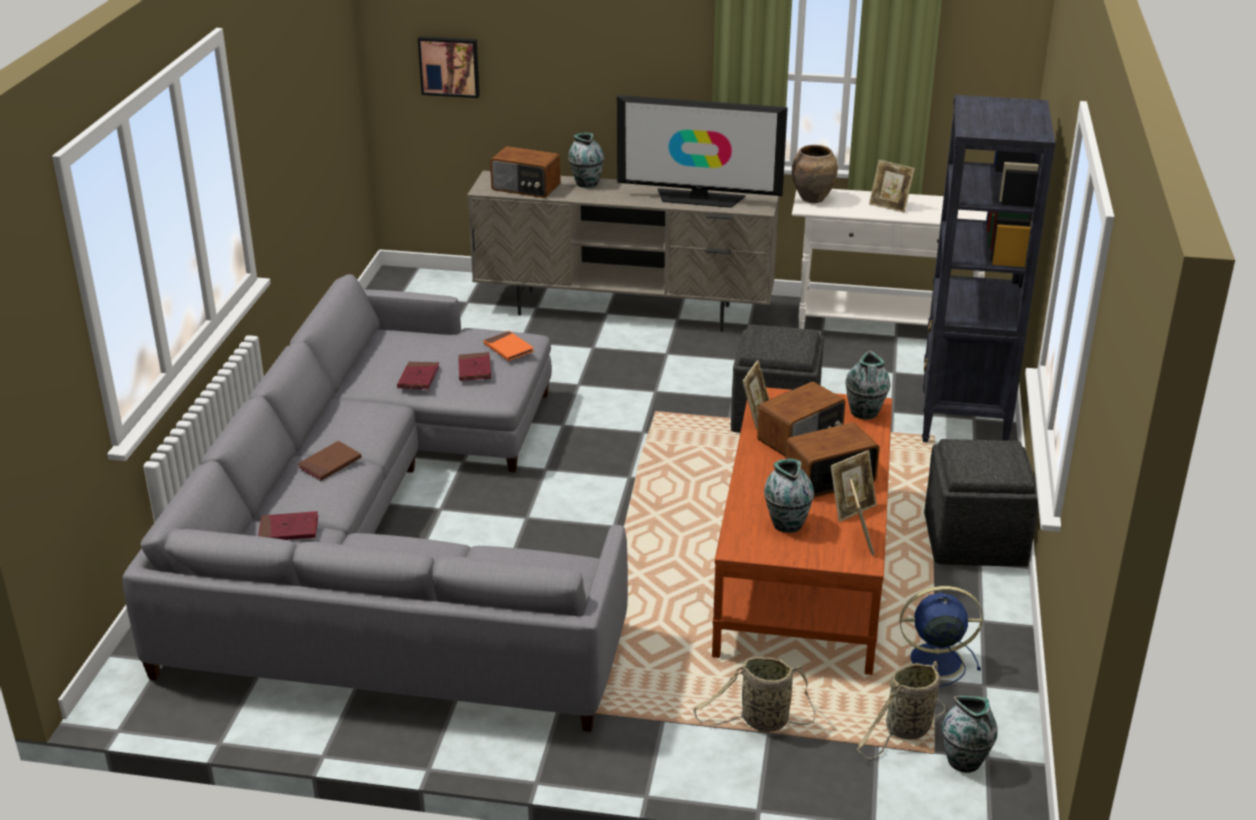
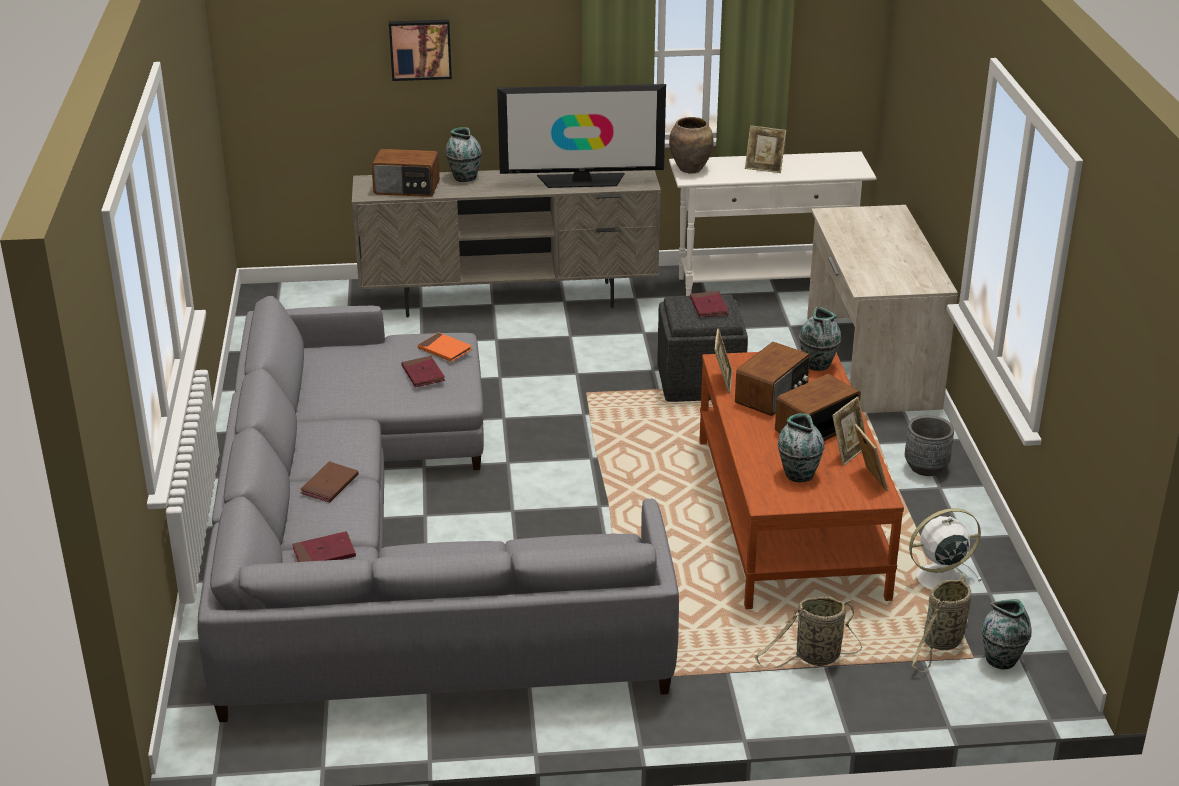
camera: 15 degrees left, 0 degrees up
red book [397,362,440,389] -> red book moved to [690,291,728,317]
picture [418,36,480,98] -> picture moved to [389,20,452,81]
blue fan [900,586,983,687] -> white fan [909,508,982,590]
black bookcase [922,95,1056,443] -> beige desk [807,205,958,413]
grey ottoman [924,439,1039,567] -> grey planter [905,416,954,476]

